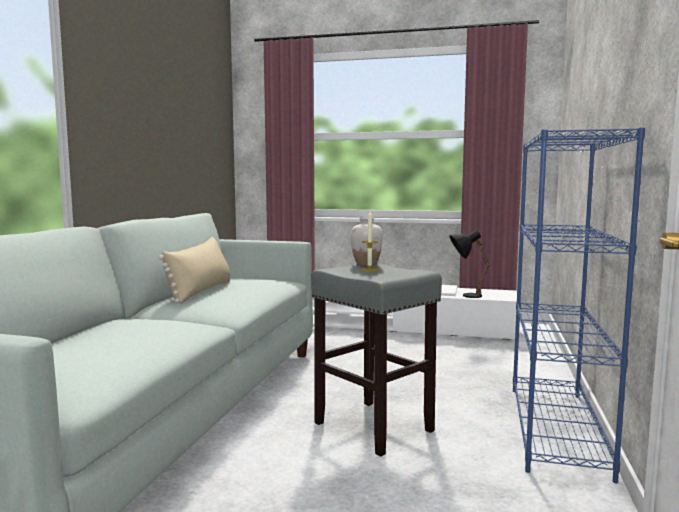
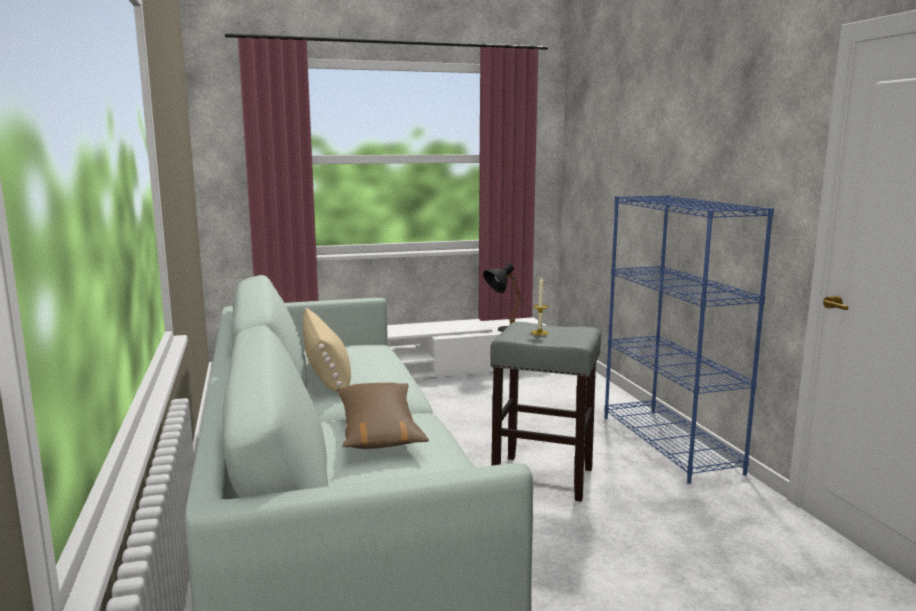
camera: 30 degrees left, 5 degrees up
white vase [351,217,383,265] -> none
none -> brown pillow [337,382,429,449]

